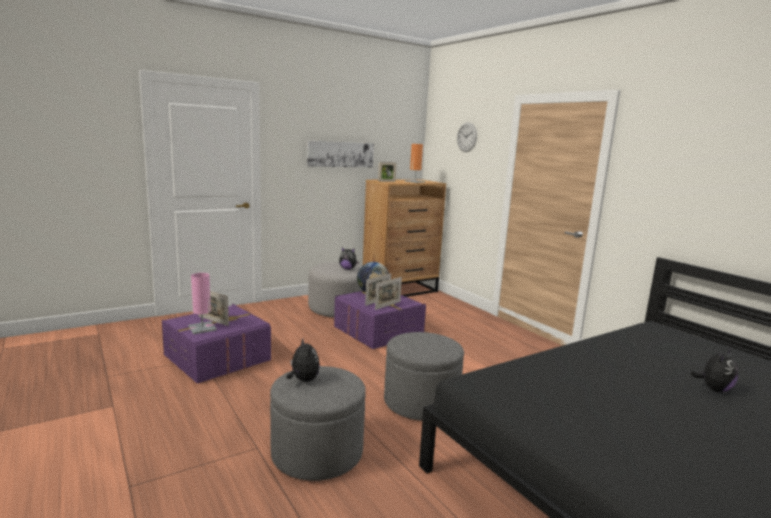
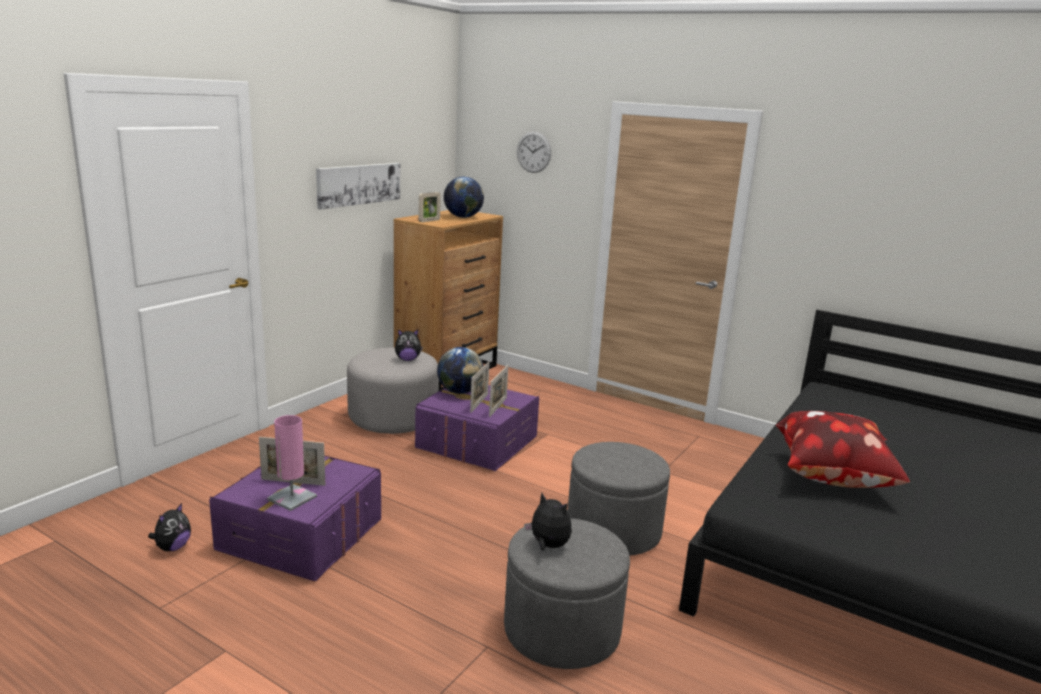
camera: 25 degrees left, 5 degrees up
orange table lamp [405,144,425,183] -> globe [444,177,484,218]
plush toy [691,348,738,392] -> plush toy moved to [148,503,191,551]
none -> pillow [776,411,910,488]

